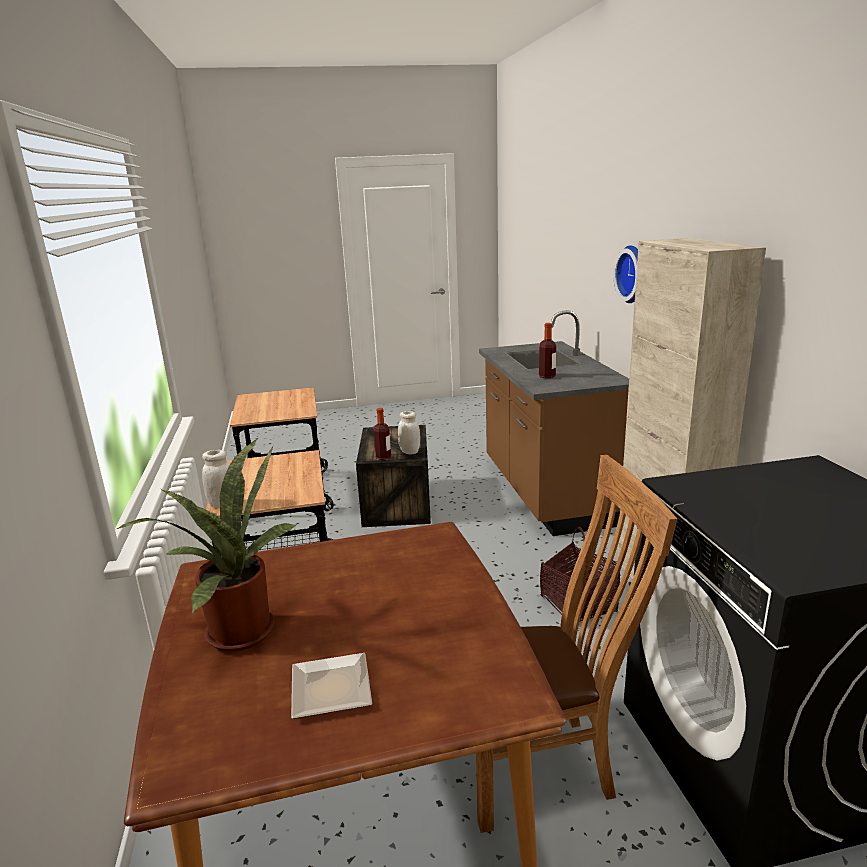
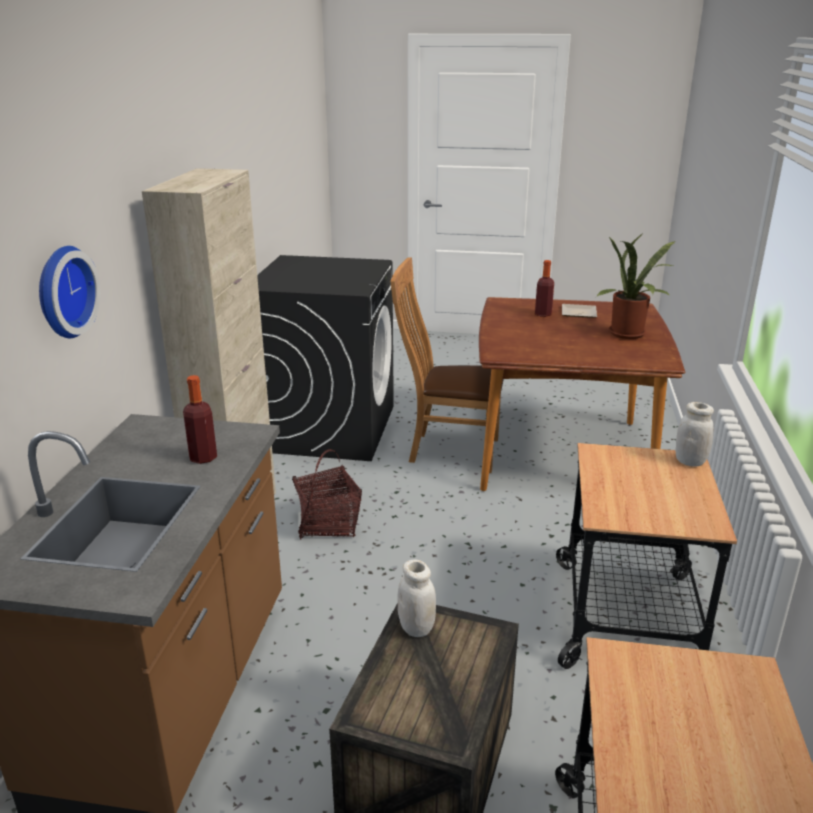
camera: 160 degrees left, 5 degrees up
bottle [374,408,391,460] -> bottle moved to [535,260,554,317]

